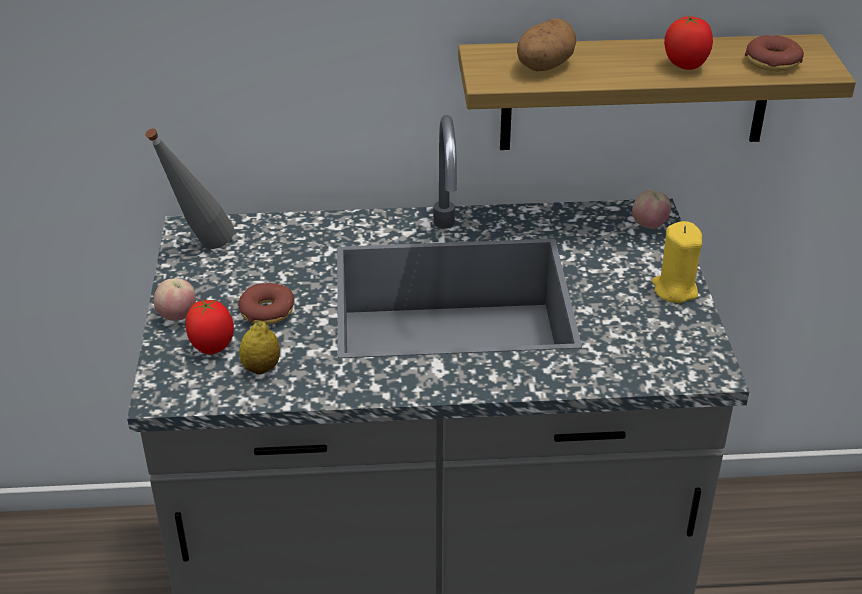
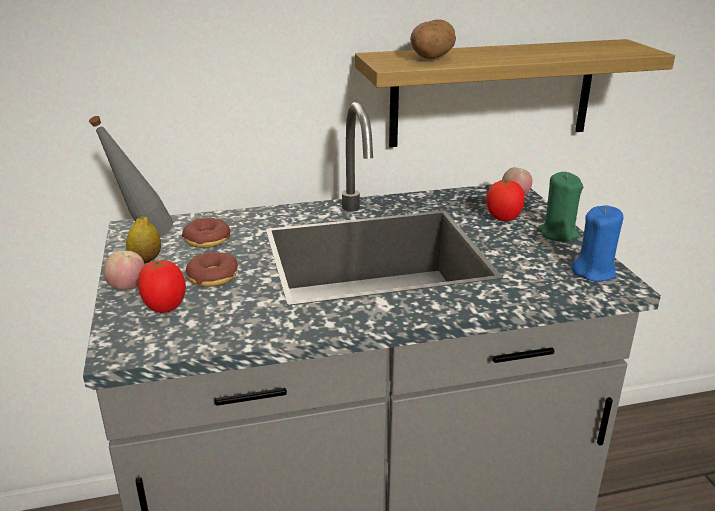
camera: 10 degrees left, 10 degrees down
lemon [239,321,280,375] -> lemon moved to [126,216,161,264]
yellow candle [652,221,702,303] -> green candle [537,172,583,241]
tomato [664,15,713,70] -> tomato moved to [486,179,525,221]
donut [745,35,804,72] -> donut moved to [182,218,230,248]
none -> blue candle [571,205,623,281]

